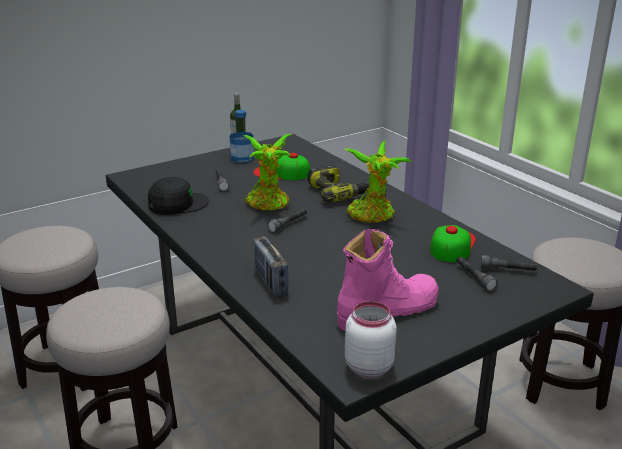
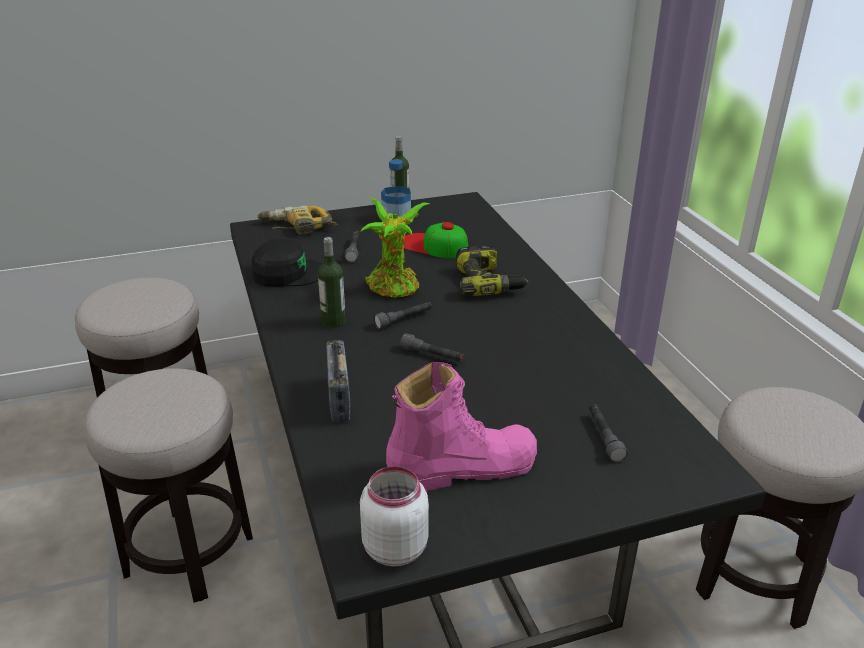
camera: 15 degrees right, 5 degrees up
potted plant [344,141,413,223] -> none
cap [430,225,476,262] -> none
grey flashlight [480,255,537,271] -> grey flashlight moved to [400,333,464,362]
none -> power drill [258,205,338,235]
none -> bottle [318,237,346,328]

